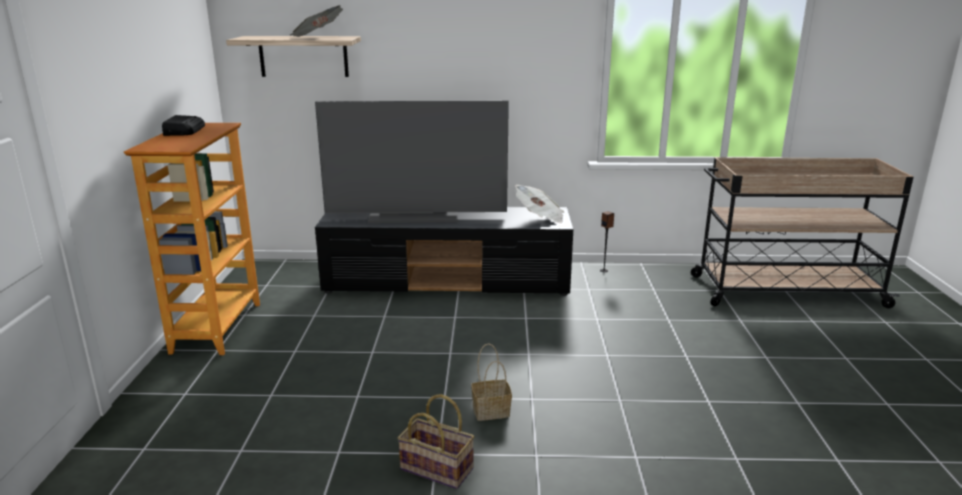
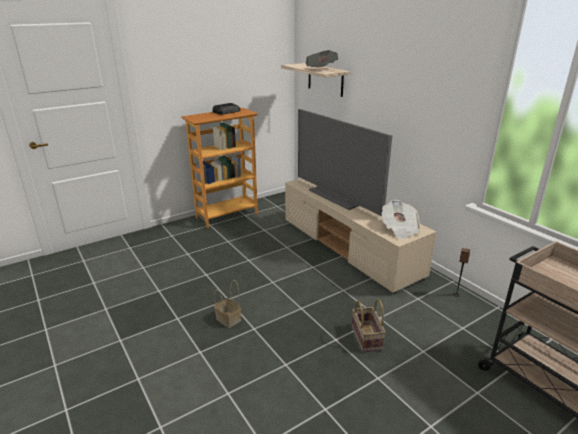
camera: 55 degrees right, 5 degrees up
black tv stand [315,207,573,296] -> beige tv stand [285,178,436,294]
basket [398,394,475,489] -> basket moved to [352,299,386,352]

